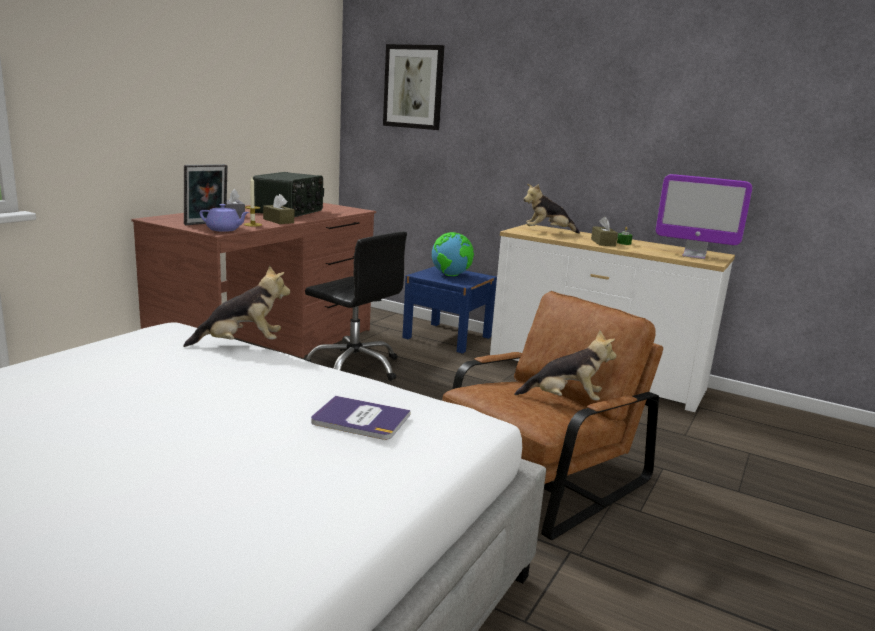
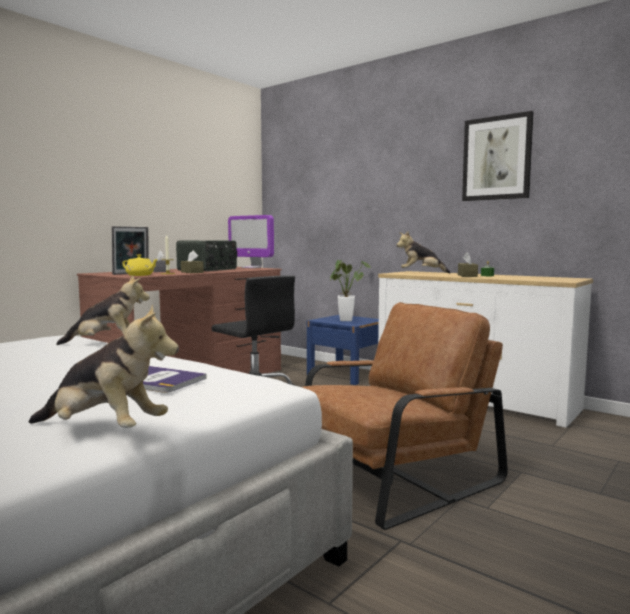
camera: 10 degrees right, 10 degrees down
purple teapot [200,204,249,232] -> yellow teapot [122,254,159,276]
picture [383,44,444,130] -> picture moved to [462,111,533,201]
globe [432,232,474,276] -> potted plant [330,260,371,321]
plush toy [514,330,616,401] -> plush toy moved to [29,304,179,428]
monitor [656,174,752,259] -> monitor moved to [228,215,274,268]

